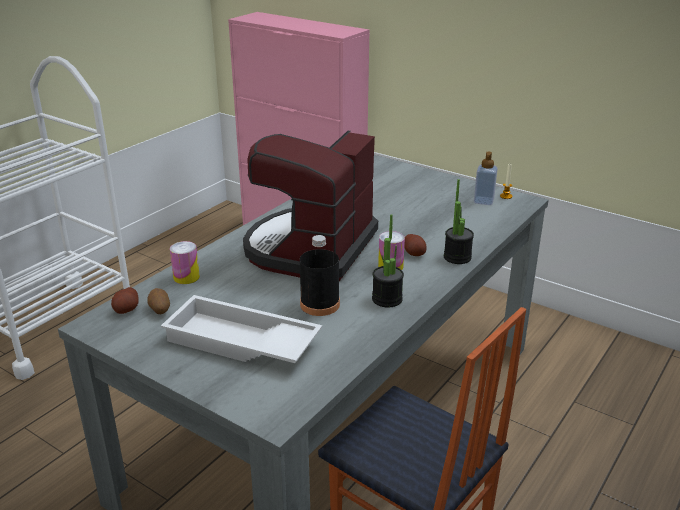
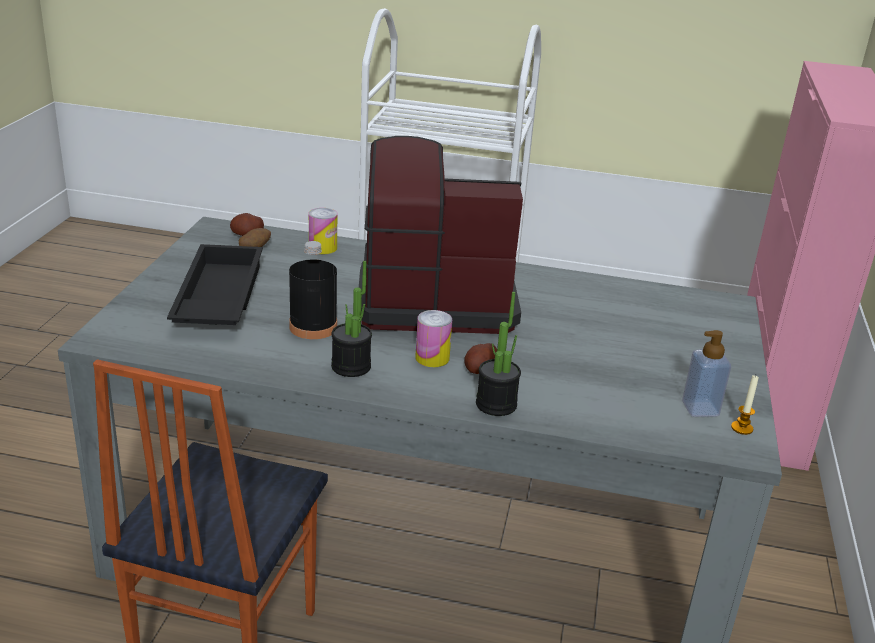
camera: 65 degrees right, 0 degrees up
white tray [161,295,322,363] -> black tray [167,244,263,325]

